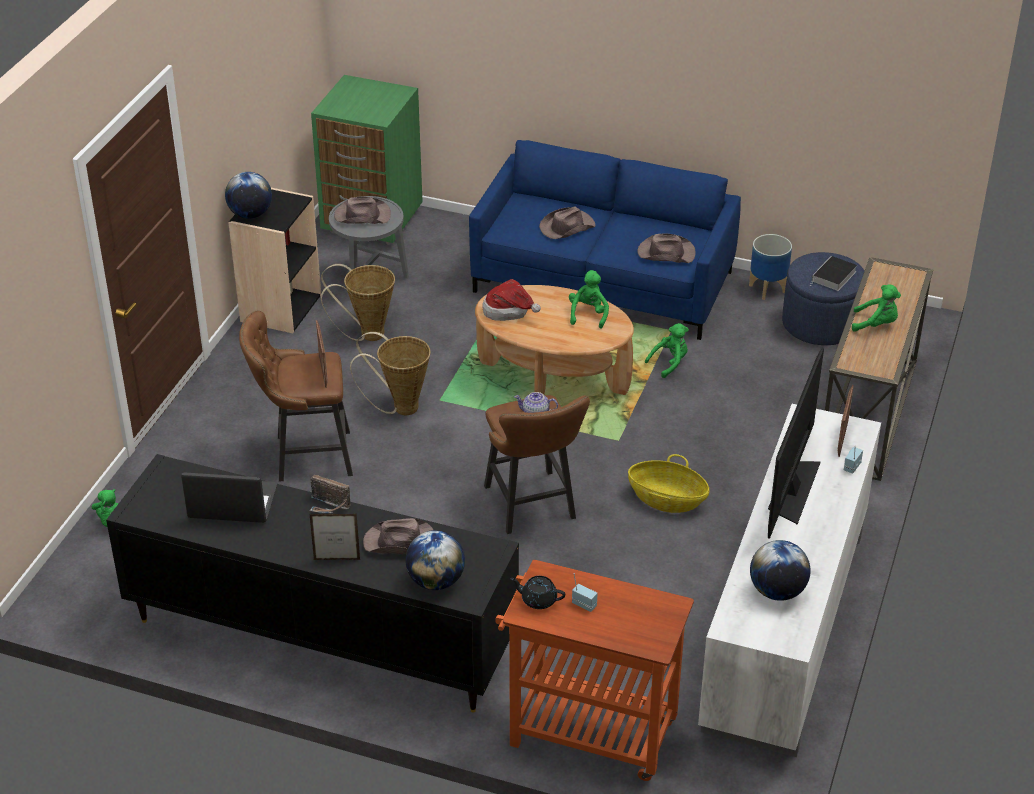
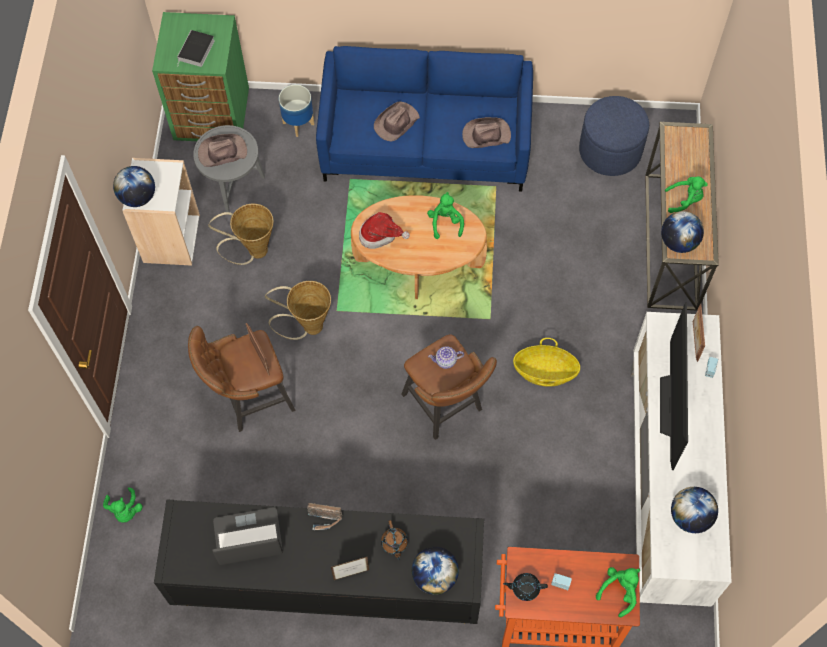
camera: 15 degrees left, 25 degrees up
black bookcase [228,188,321,333] -> white bookcase [122,158,200,266]
brown hat [363,518,433,555] -> brown teapot [381,520,408,560]
green plush toy [645,323,689,378] -> green plush toy moved to [596,567,640,617]
planter [749,234,792,300] -> planter moved to [279,84,314,137]
book [810,256,857,291] -> book moved to [177,30,215,67]
none -> globe [661,211,704,253]

